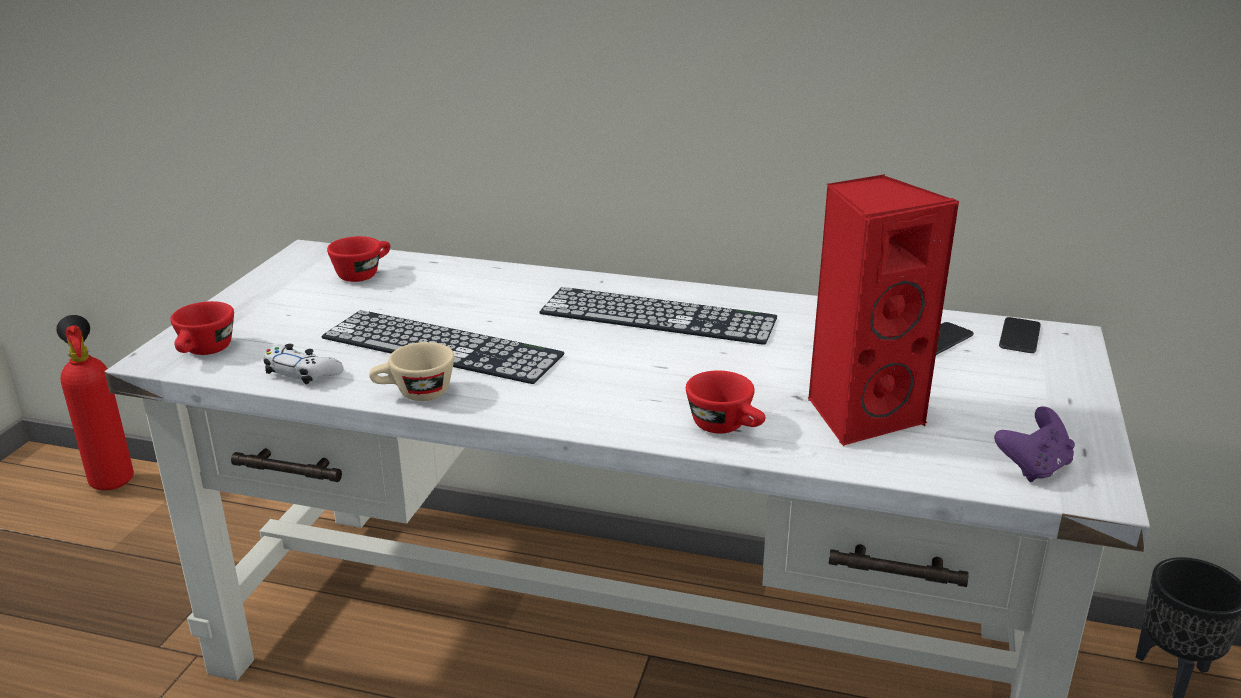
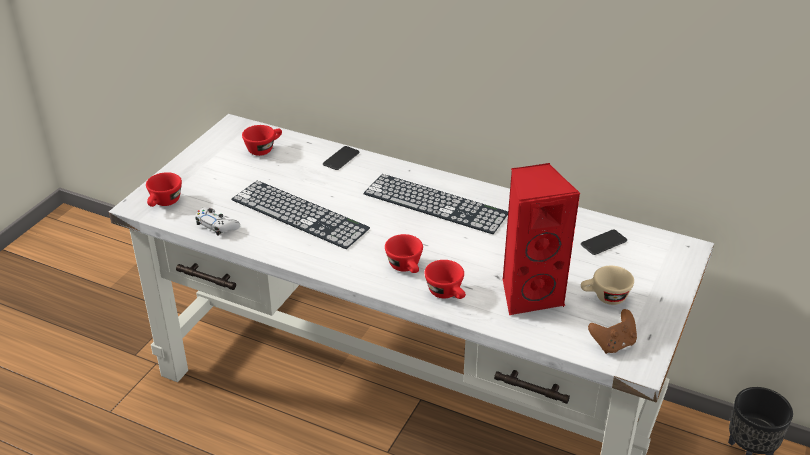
camera: 10 degrees right, 10 degrees up
fire extinguisher [56,315,134,491] -> none
beige cup [369,342,454,401] -> beige cup moved to [581,266,634,305]
purple game controller [994,406,1075,482] -> brown game controller [588,309,637,354]
phone [999,317,1041,353] -> phone moved to [323,146,360,170]
none -> red cup [385,234,423,273]

